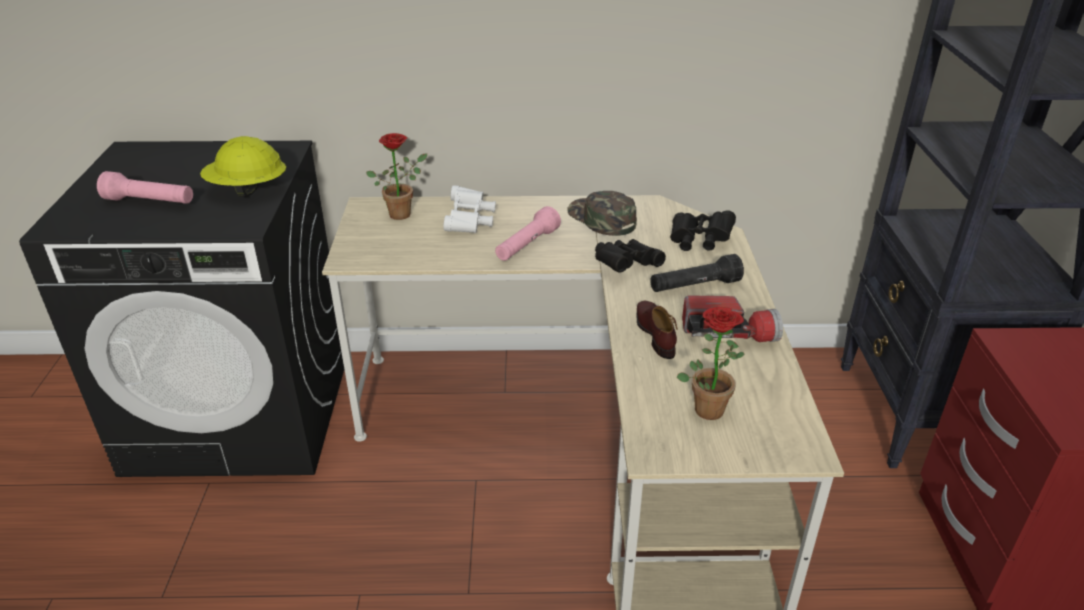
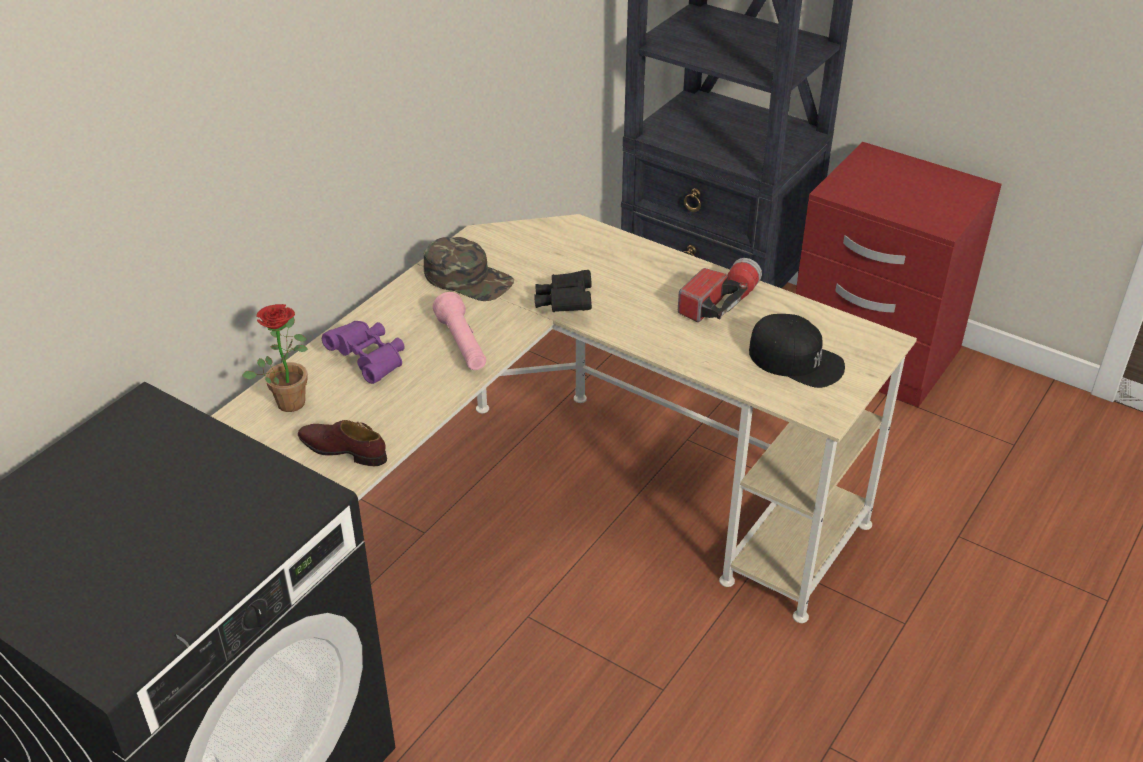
camera: 55 degrees left, 5 degrees up
pink flashlight [97,171,193,204] -> none
yellow hard hat [200,136,286,197] -> none
white binoculars [443,185,496,233] -> purple binoculars [322,321,405,384]
green cap [567,191,637,236] -> green cap turned 150 degrees counterclockwise [423,237,514,301]
brown shoe [637,301,678,359] -> brown shoe moved to [298,420,387,466]
black flashlight [650,254,744,292] -> none
black binoculars [670,211,736,251] -> none
potted plant [676,307,745,420] -> black cap [749,314,845,388]

